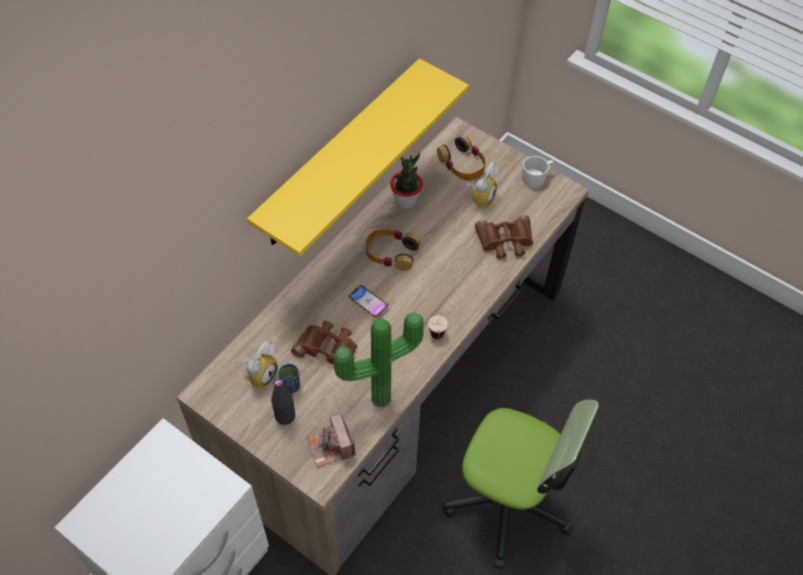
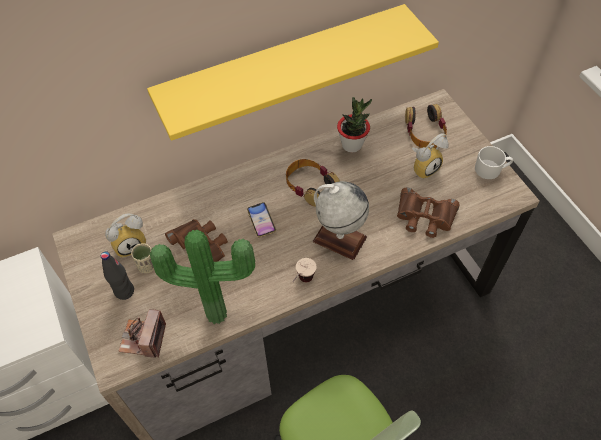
camera: 30 degrees right, 0 degrees up
blue cup [279,364,300,393] -> beige cup [131,243,154,273]
none -> globe [313,181,369,260]

